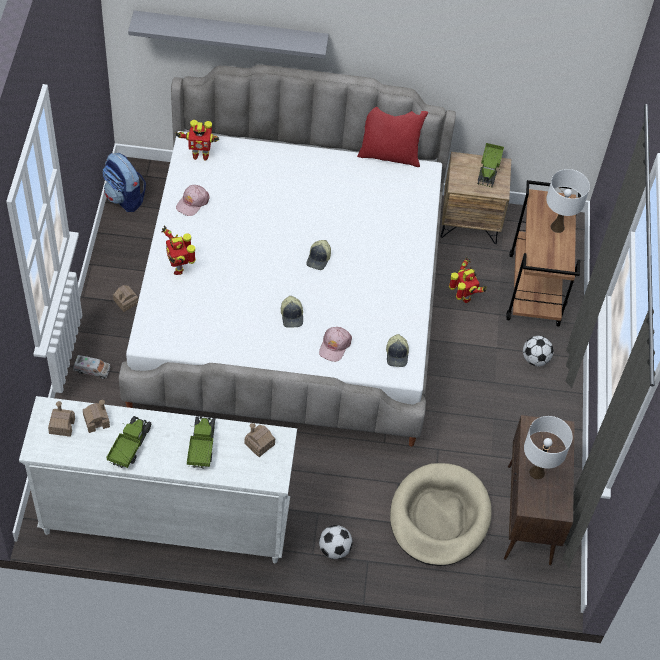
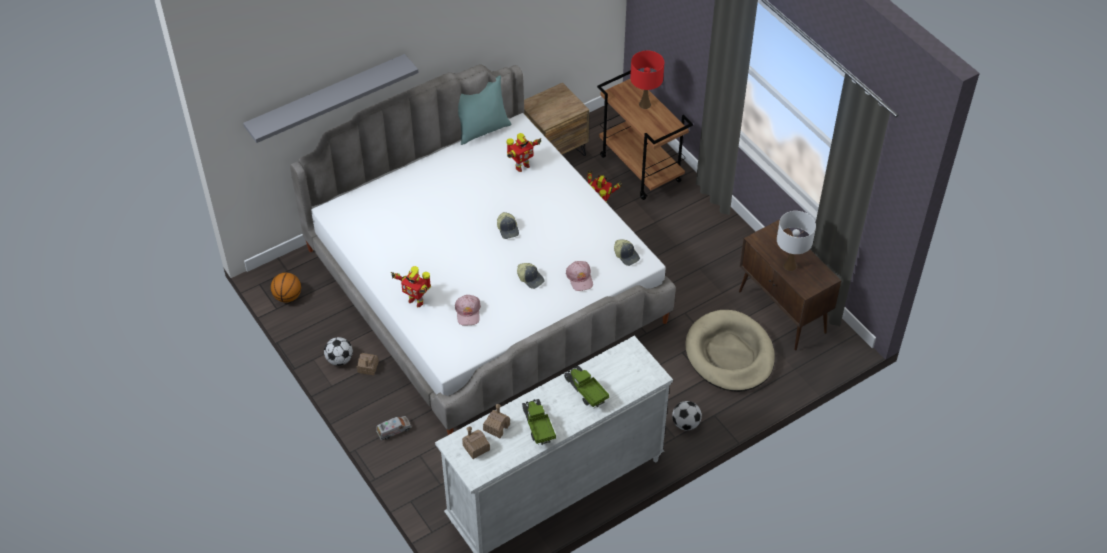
camera: 35 degrees left, 5 degrees down
backpack [102,153,146,212] -> basketball [271,272,301,303]
toy robot [175,120,219,161] -> toy robot moved to [507,133,542,172]
pink cap [176,185,210,216] -> pink cap moved to [455,295,481,326]
toy house [244,423,275,457] -> none
red pillow [357,107,428,167] -> turquoise pillow [458,75,511,145]
toy truck [477,143,504,188] -> none
football [523,336,554,366] -> football moved to [324,337,353,366]
white table lamp [546,169,590,233] -> red table lamp [630,51,664,109]

